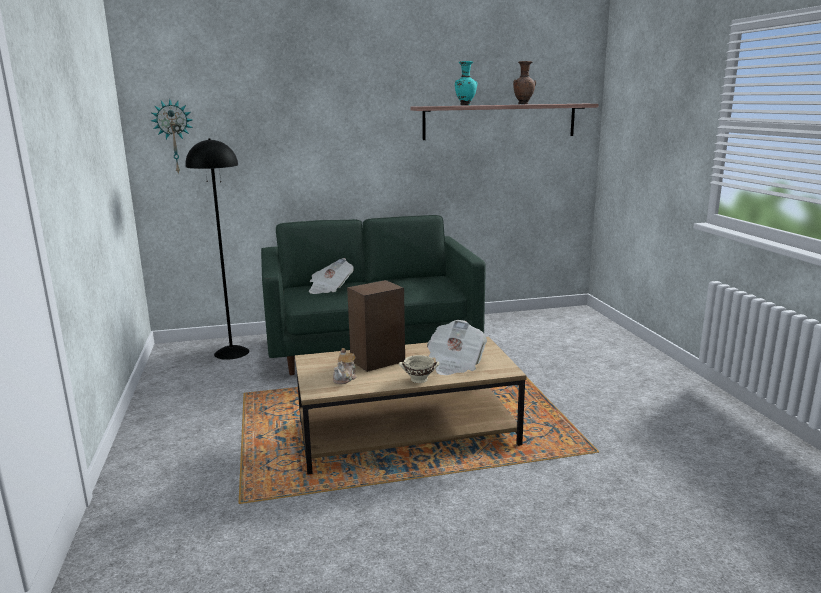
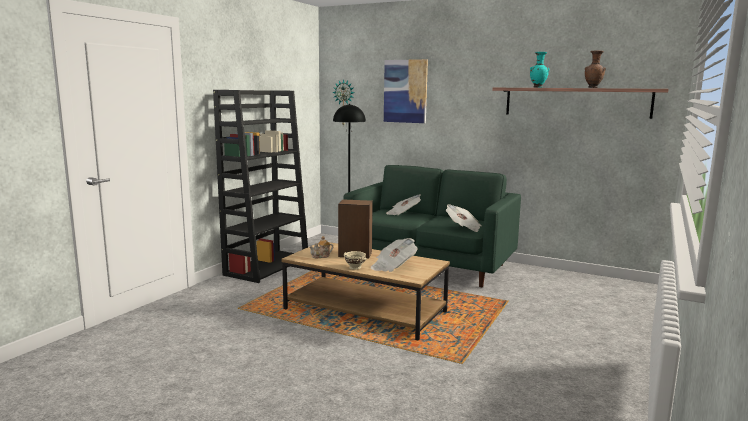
camera: 40 degrees right, 5 degrees down
none -> black bookcase [213,90,308,283]
none -> picture [384,59,428,123]
none -> newspaper [446,204,481,232]

